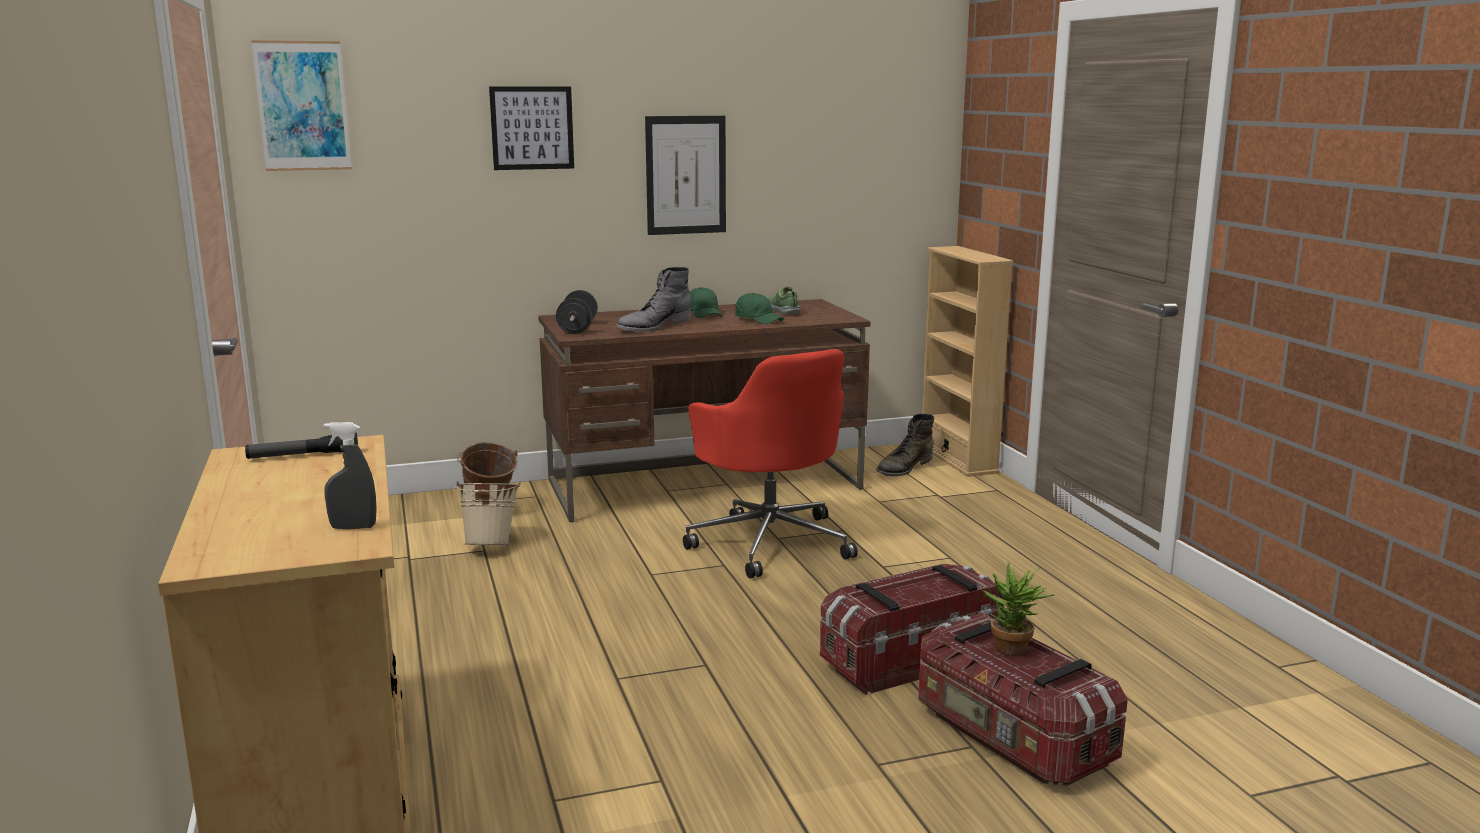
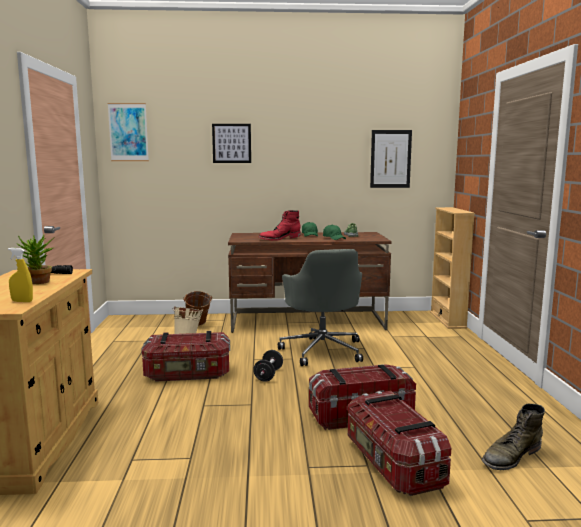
camera: 15 degrees right, 5 degrees down
grey spray bottle [324,422,377,529] -> yellow spray bottle [8,248,33,302]
black dumbbell [556,290,598,334] -> black dumbbell moved to [253,350,283,382]
grey boot [616,267,691,332] -> red boot [259,210,301,240]
picture [645,116,726,235] -> picture moved to [370,130,412,188]
red office chair [683,349,858,578] -> grey office chair [278,249,363,366]
green boot [876,414,934,476] -> green boot moved to [482,404,545,470]
potted plant [983,561,1055,657] -> potted plant moved to [16,235,55,284]
none -> storage box [141,331,230,382]

